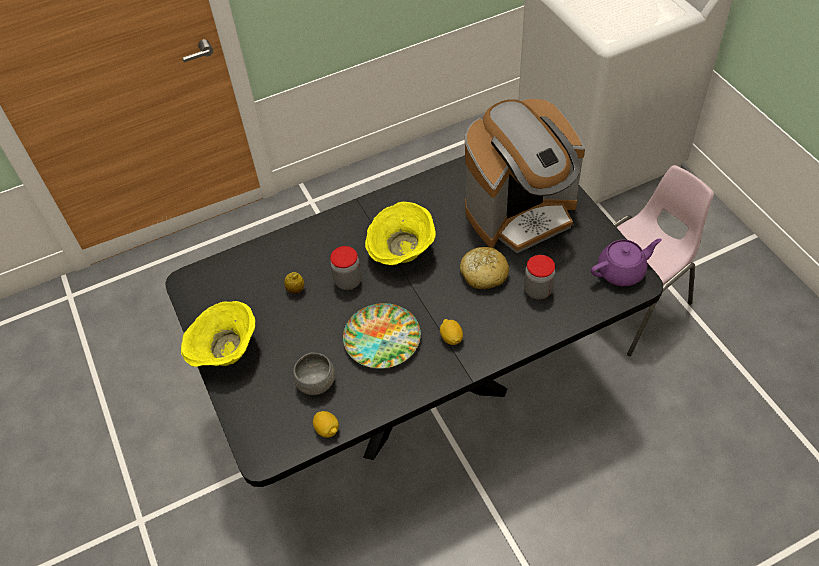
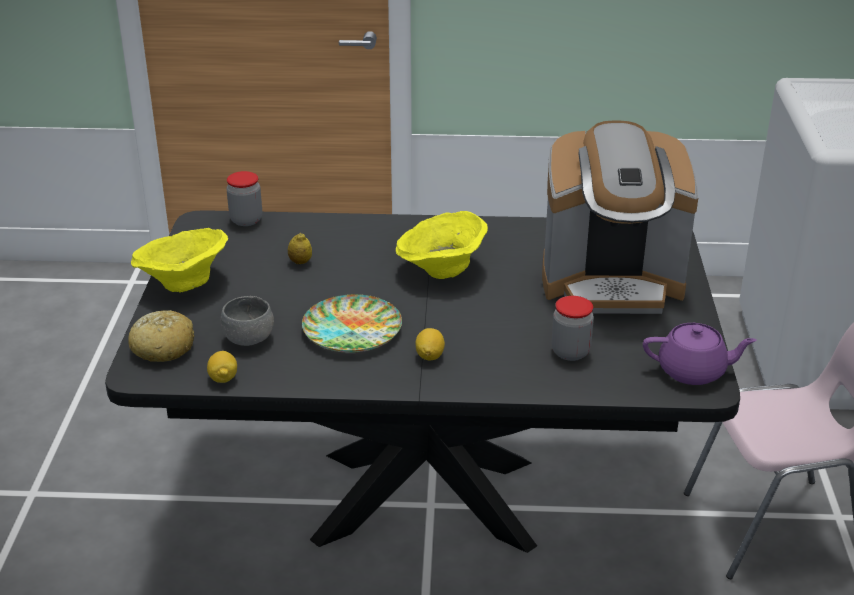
camera: 25 degrees right, 20 degrees down
jar [330,246,362,290] -> jar moved to [226,171,262,226]
bread [460,247,510,289] -> bread moved to [128,310,194,362]

